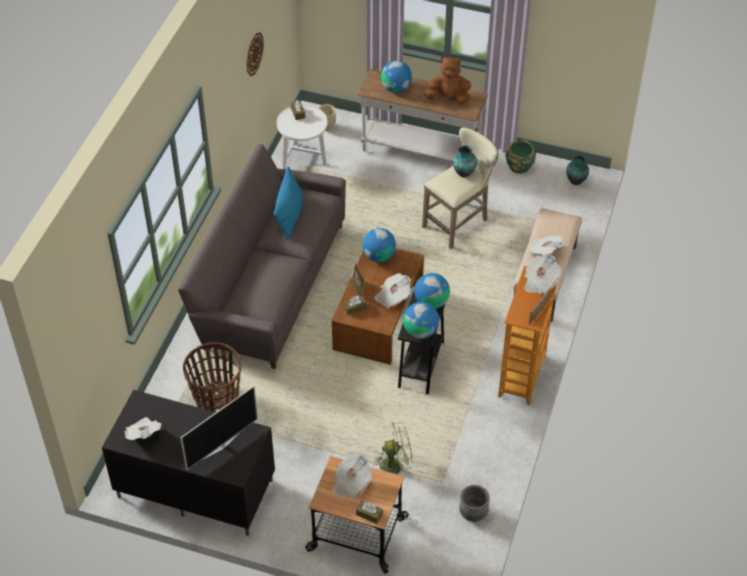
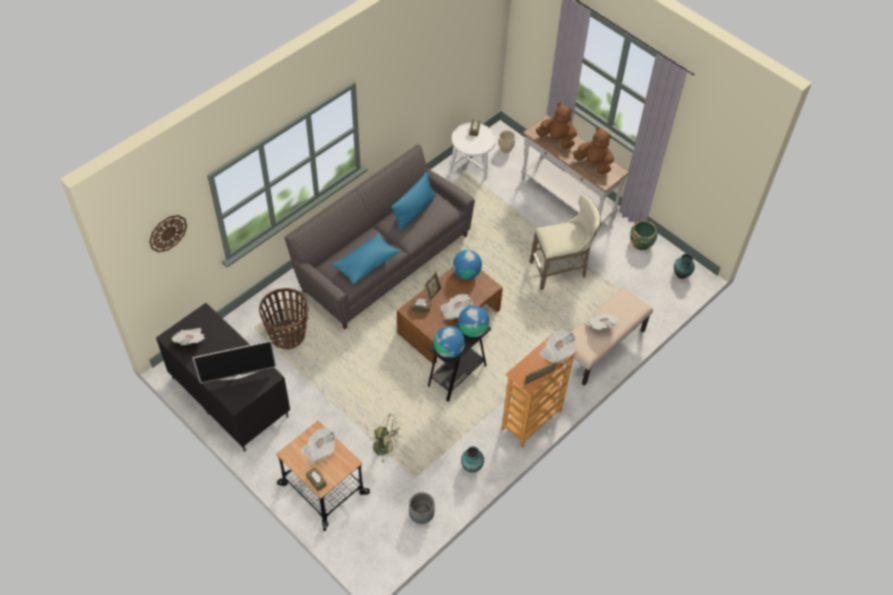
camera: 25 degrees right, 5 degrees up
wall clock [247,32,264,76] -> wall clock moved to [149,215,187,252]
globe [381,61,412,93] -> brown plush toy [536,103,577,149]
vase [453,145,477,178] -> vase moved to [461,446,484,473]
none -> blue pillow [333,233,400,285]

